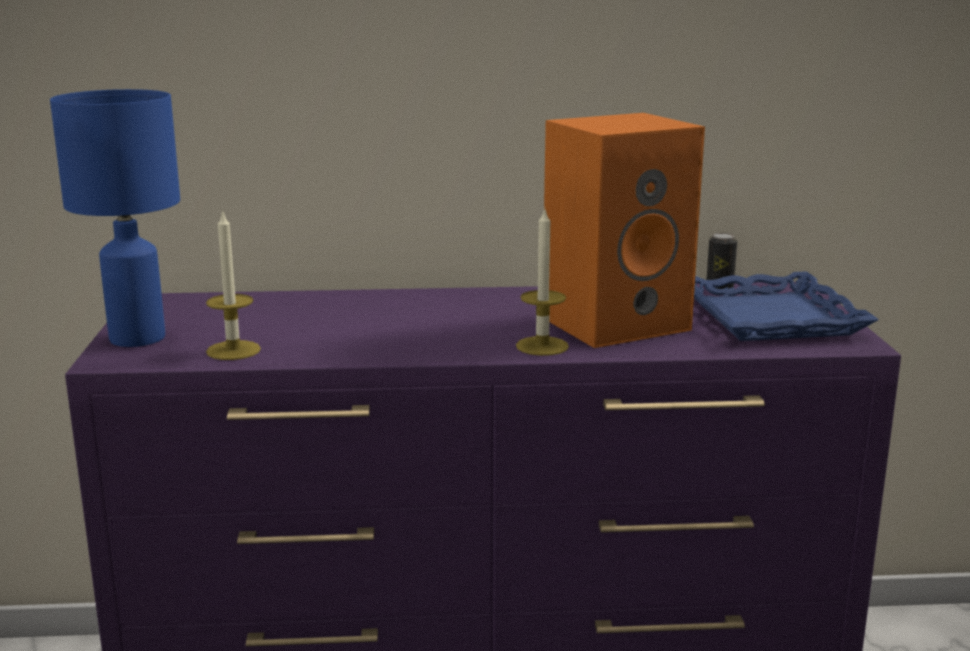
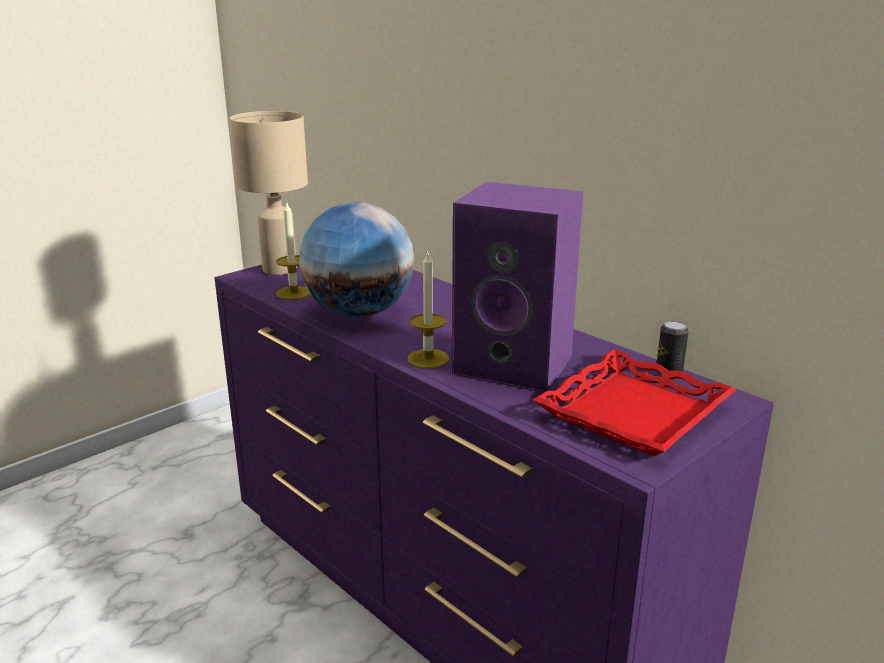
camera: 50 degrees right, 5 degrees up
blue table lamp [50,89,180,347] -> beige table lamp [229,111,308,275]
orange speaker [544,113,705,348] -> purple speaker [452,182,583,392]
blue tray [694,271,879,341] -> red tray [533,349,737,456]
none -> globe [299,202,414,317]

